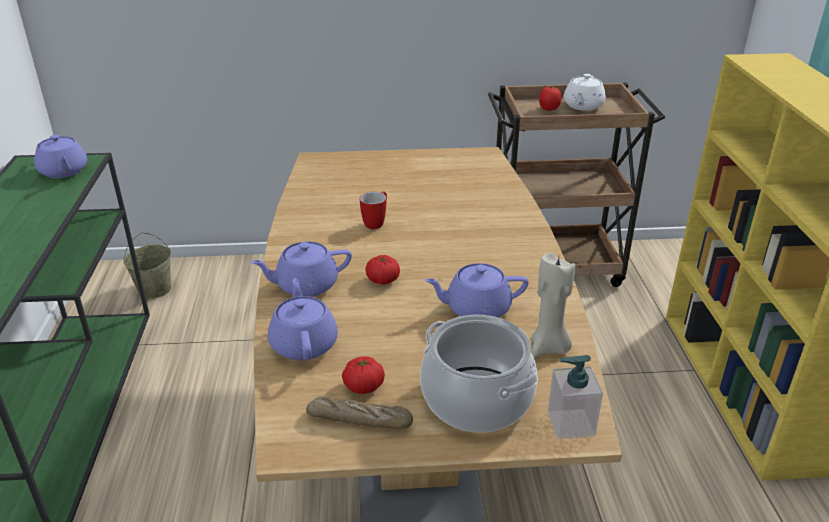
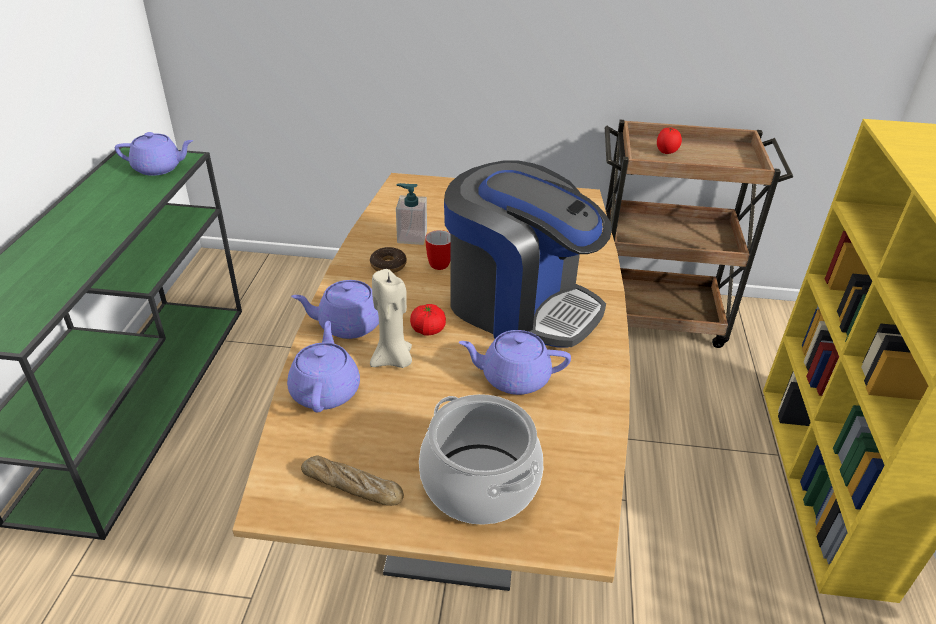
camera: 10 degrees right, 5 degrees up
purple teapot [34,135,87,178] -> purple teapot turned 75 degrees counterclockwise [115,132,193,176]
beige bucket [123,232,171,299] -> none
tomato [342,356,385,394] -> none
beige candle [531,253,575,357] -> beige candle moved to [370,269,412,368]
soap dispenser [548,355,603,439] -> soap dispenser moved to [396,183,427,245]
white teapot [564,74,606,111] -> none
none -> donut [370,247,407,273]
none -> coffee machine [444,160,612,348]

